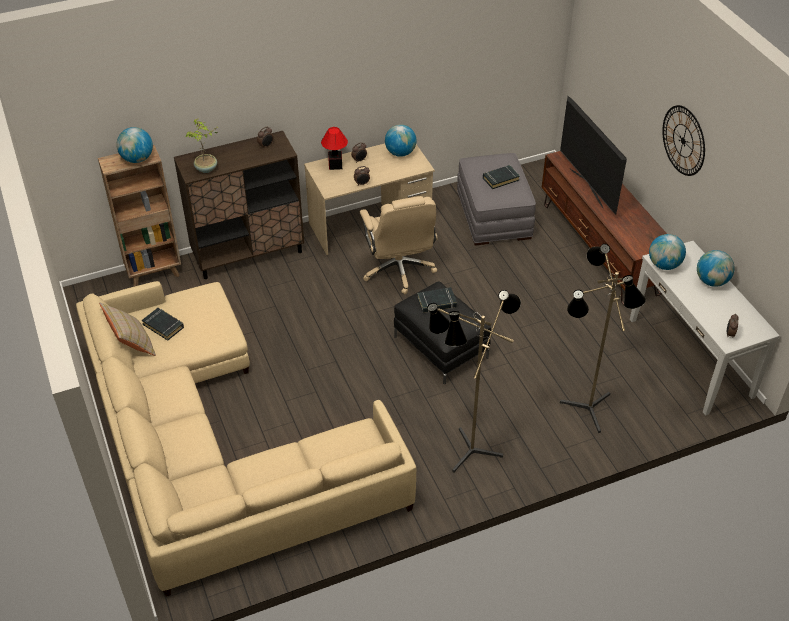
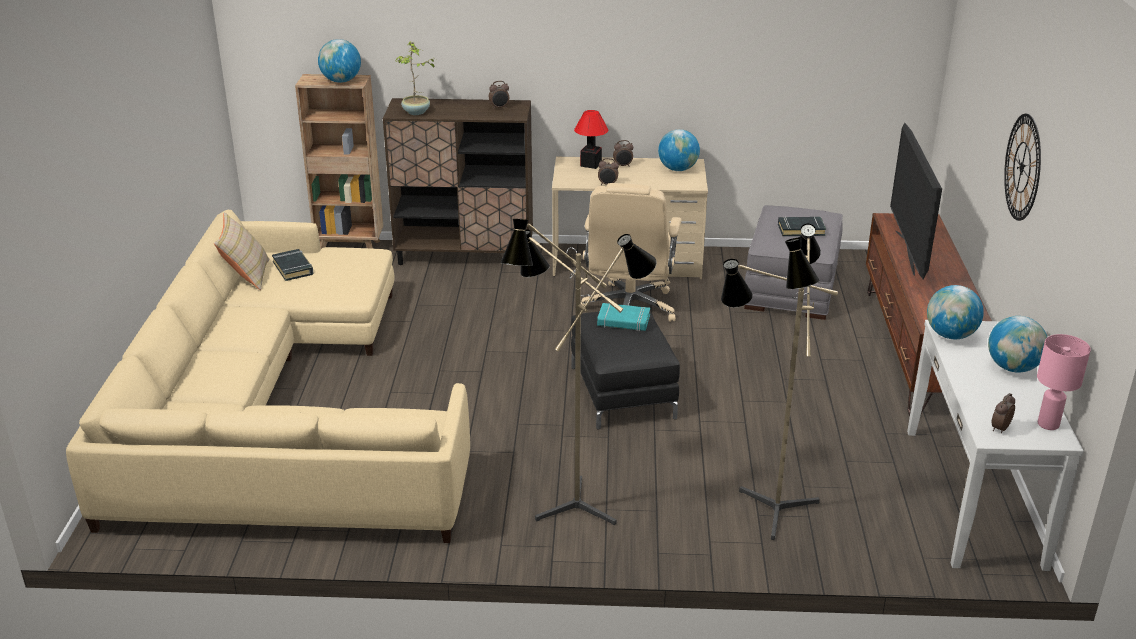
camera: 25 degrees right, 15 degrees down
black book [417,287,457,313] -> turquoise book [597,303,650,331]
none -> pink table lamp [1037,334,1091,430]

